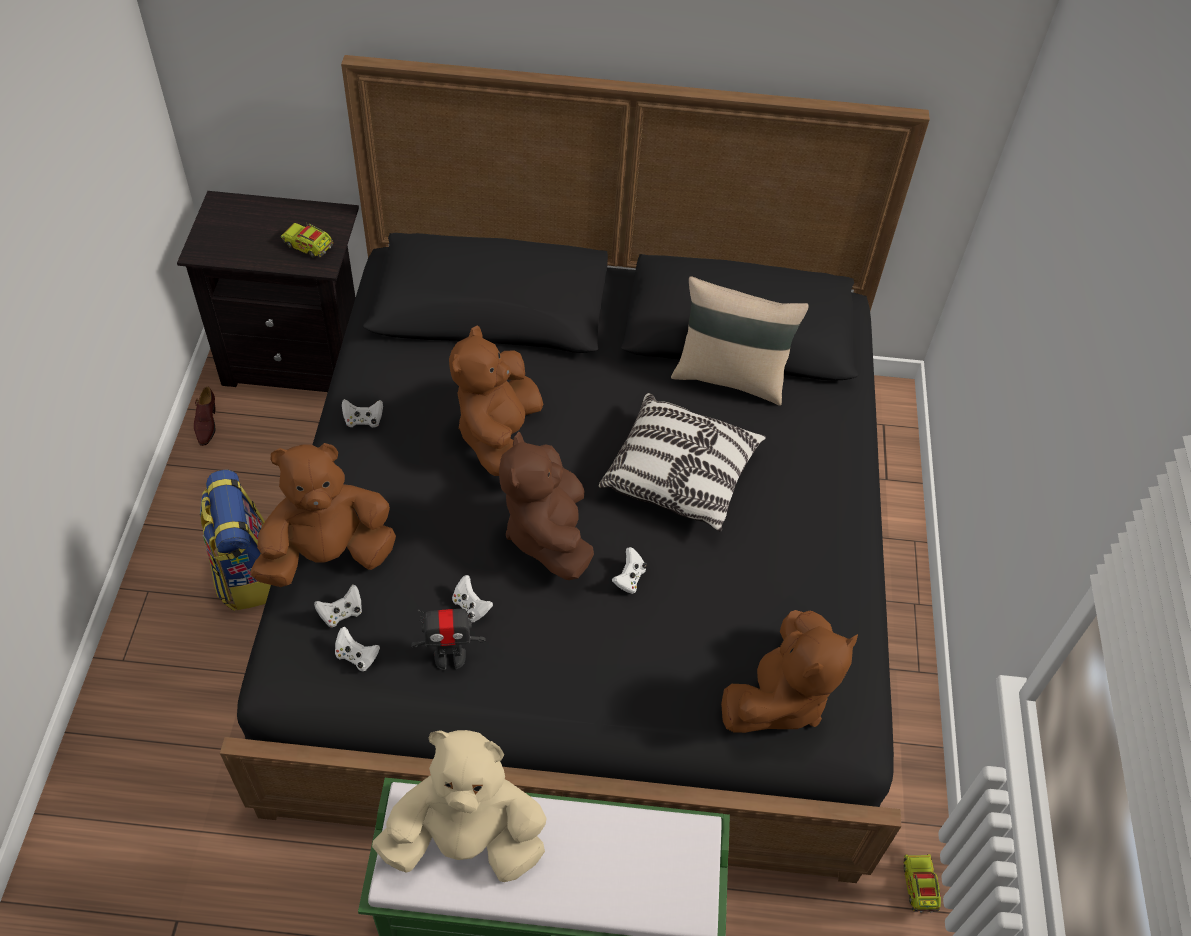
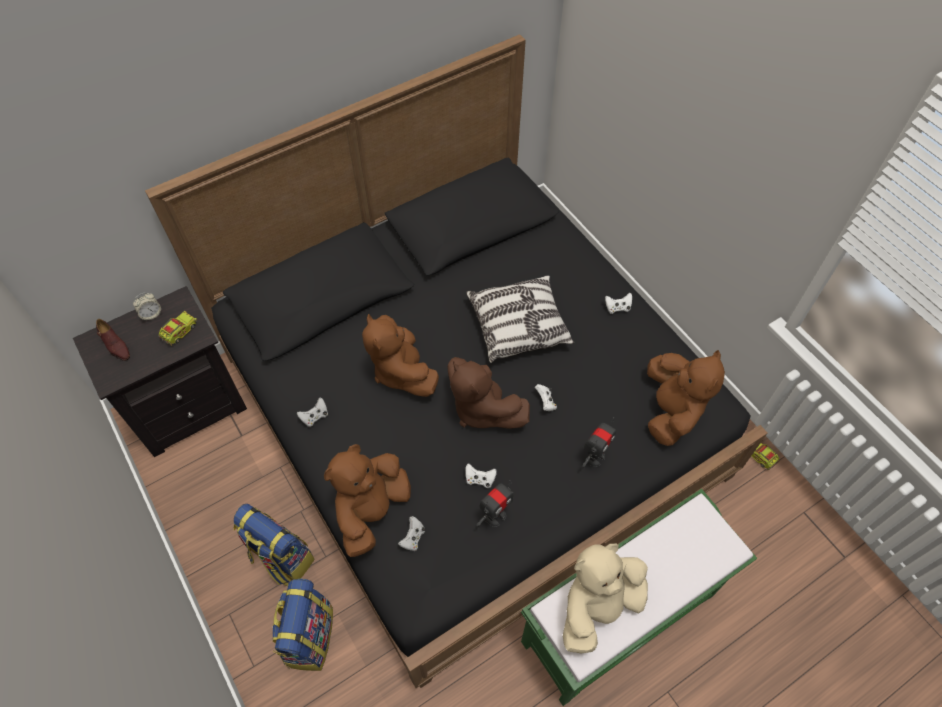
camera: 35 degrees left, 5 degrees up
brown shoe [194,386,216,446] -> brown shoe moved to [96,319,130,361]
toy truck [281,221,333,258] -> toy truck turned 135 degrees clockwise [158,311,197,346]
white game controller [335,627,380,671] -> white game controller moved to [605,293,632,314]
beige pillow [671,276,809,406] -> none
none -> alarm clock [133,293,161,320]
none -> backpack [272,579,333,671]
none -> toy robot [582,417,616,468]

